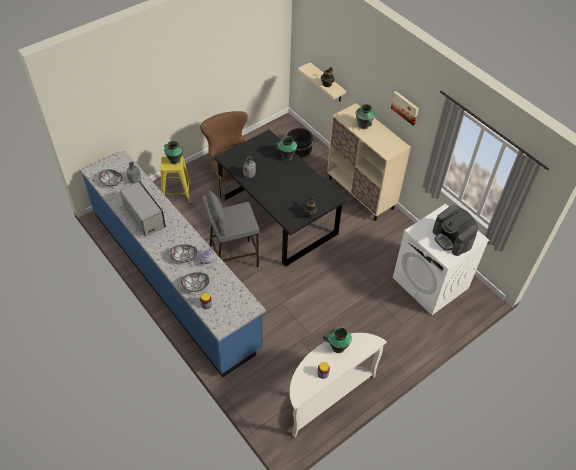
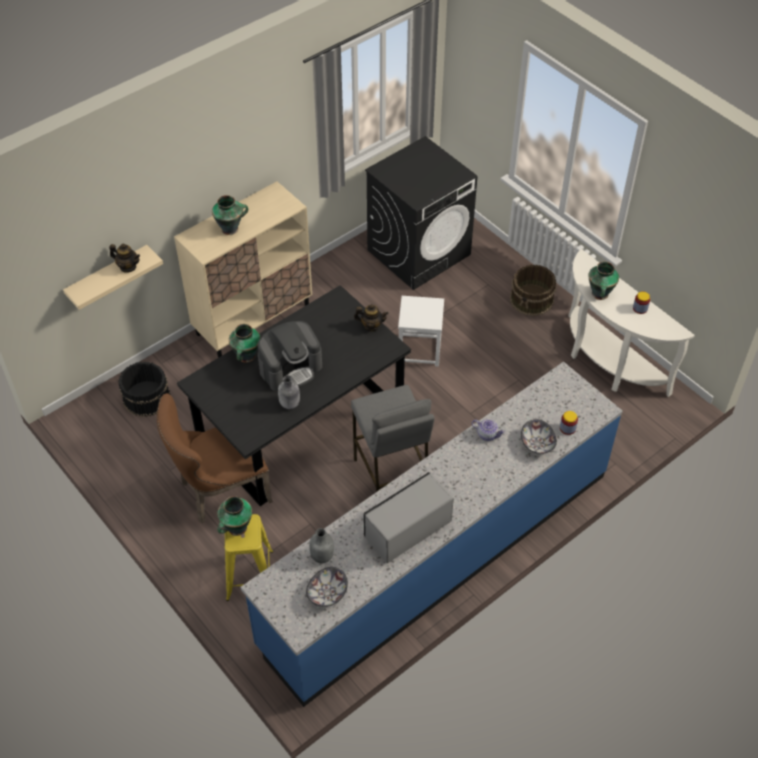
camera: 90 degrees left, 0 degrees up
bowl [170,244,197,263] -> none
picture [391,91,419,125] -> none
white washing machine [393,204,489,315] -> black washing machine [365,136,477,290]
coffee machine [433,205,478,256] -> coffee machine moved to [258,321,322,391]
none -> white stool [398,296,444,366]
none -> brown bucket [510,265,556,316]

